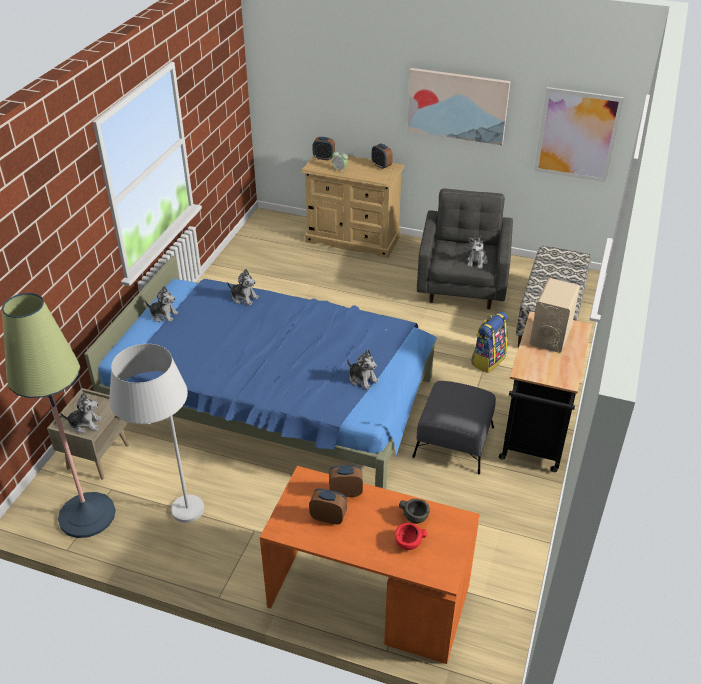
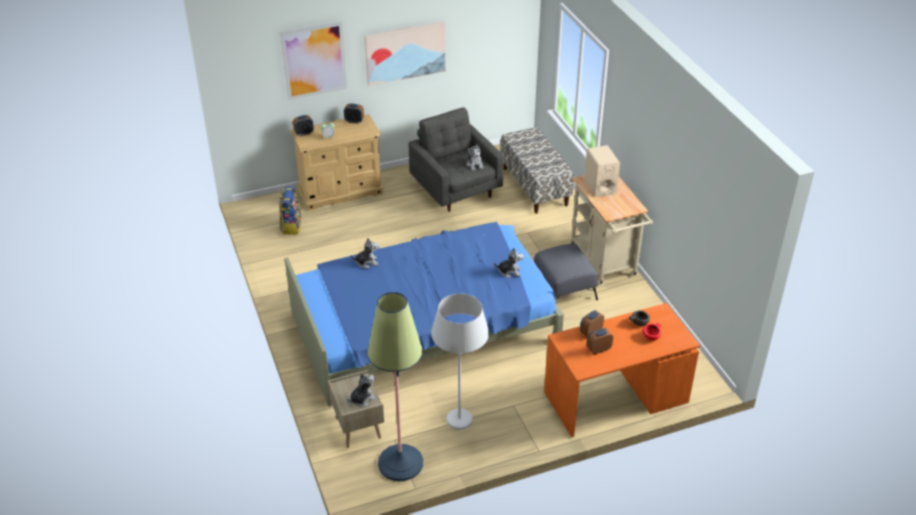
camera: 40 degrees left, 0 degrees up
plush toy [145,286,179,322] -> none
backpack [471,311,508,373] -> backpack moved to [279,186,301,235]
black cart [499,311,592,472] -> beige cart [569,175,653,285]
picture [534,87,624,182] -> picture moved to [280,21,347,100]

